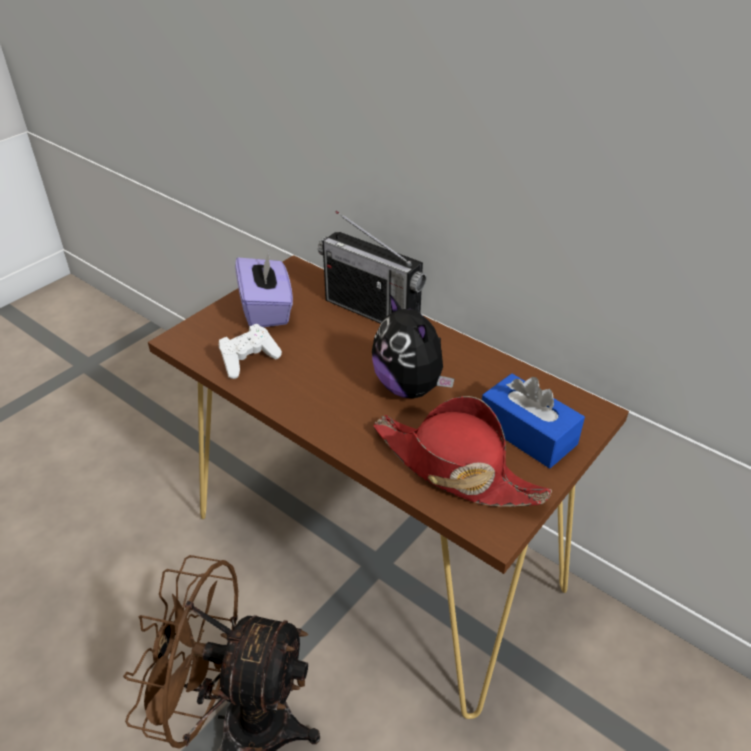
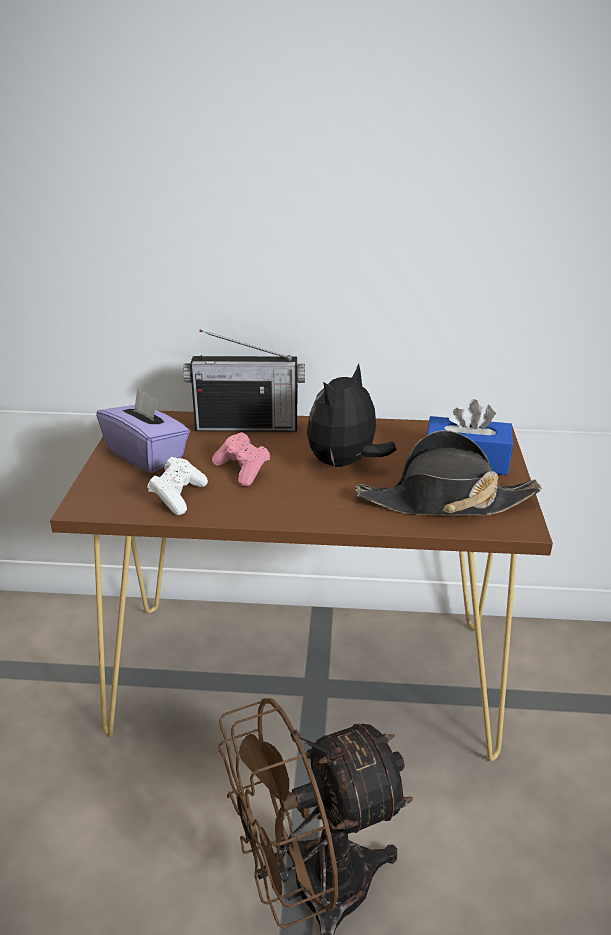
camera: 35 degrees left, 10 degrees down
plush toy [372,293,454,399] -> plush toy turned 105 degrees clockwise [307,363,397,467]
red hat [373,396,552,507] -> black hat [355,430,542,516]
none -> pink game controller [212,432,270,487]

